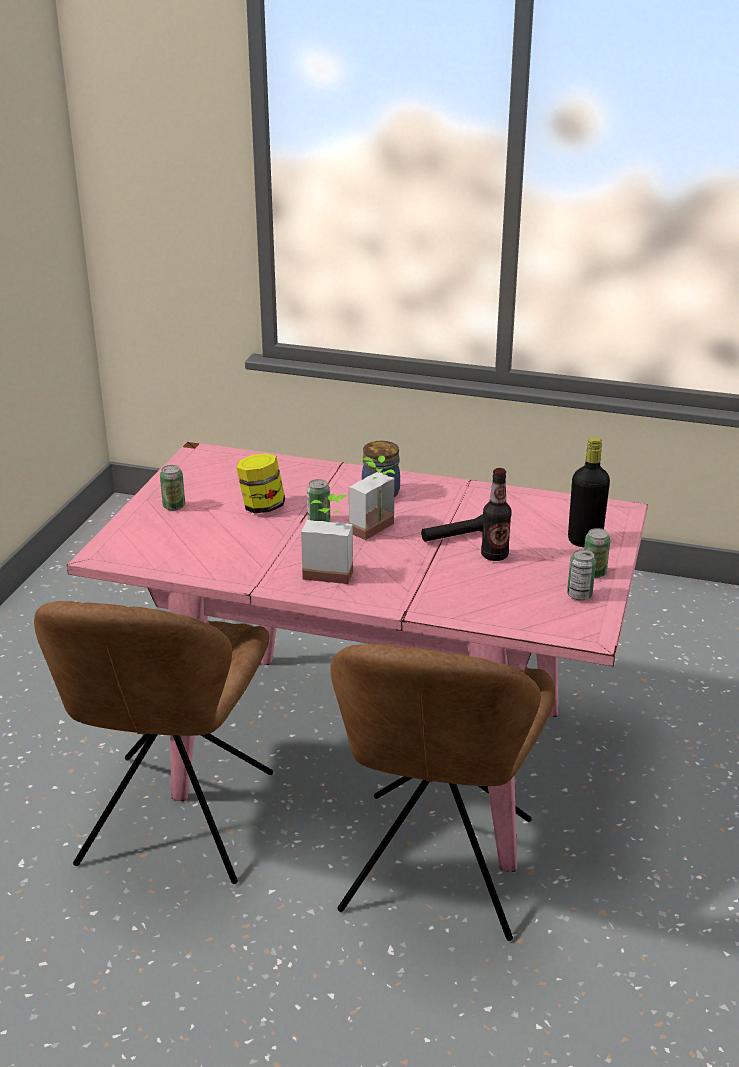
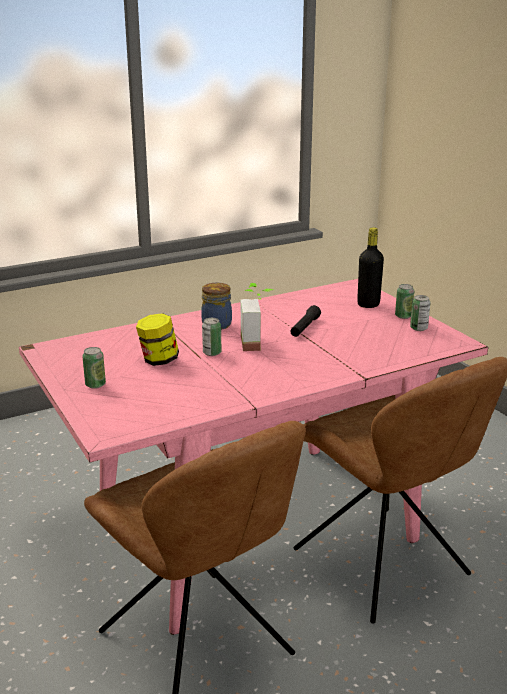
camera: 45 degrees left, 5 degrees down
potted plant [301,494,353,584] -> none
bottle [481,468,511,561] -> none

